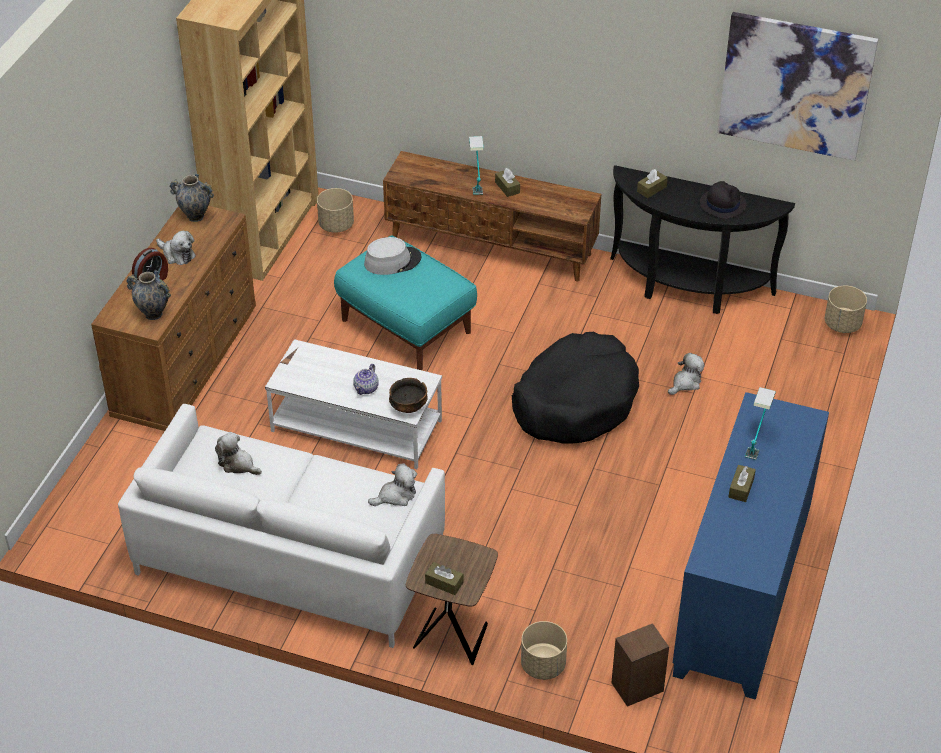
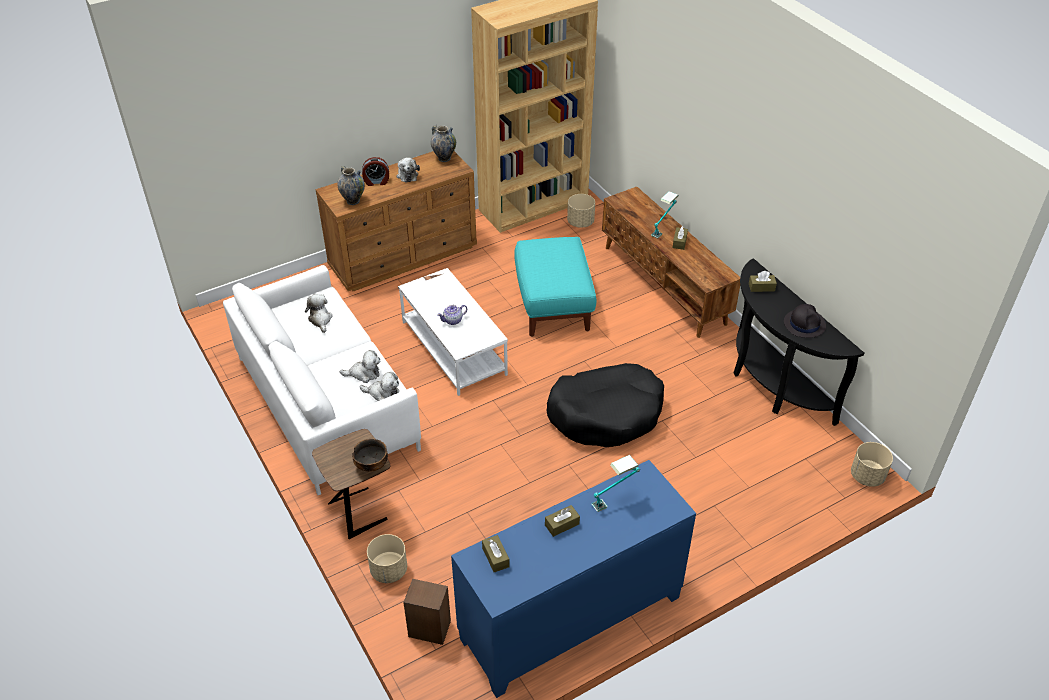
camera: 40 degrees right, 0 degrees up
grey hat [364,237,421,275] -> none
bowl [389,378,428,413] -> bowl moved to [352,439,388,472]
brown tissue box [425,562,463,595] -> brown tissue box moved to [482,535,510,572]
plush toy [668,353,705,395] -> plush toy moved to [340,350,380,383]
picture [717,12,878,161] -> none

